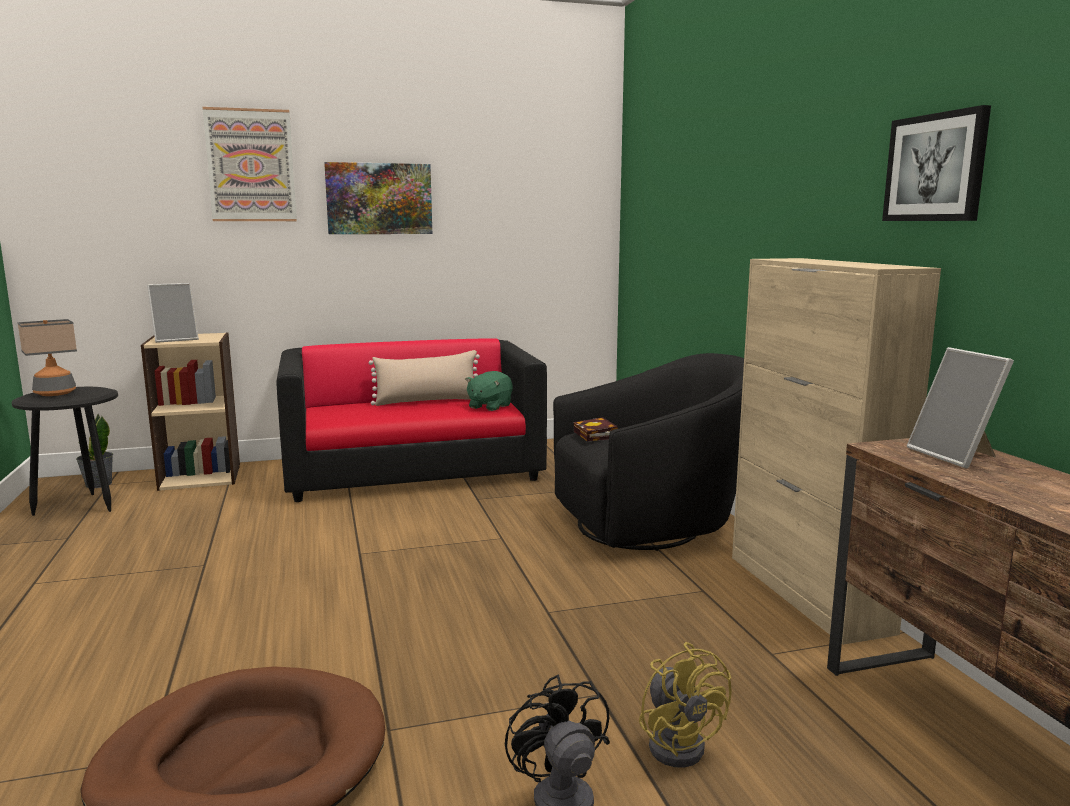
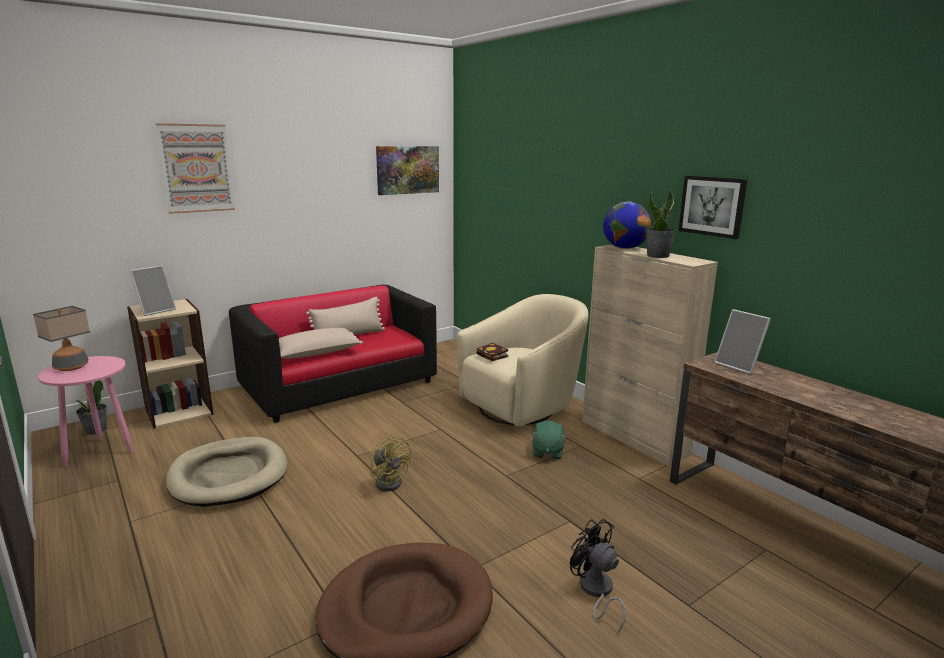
camera: 20 degrees left, 5 degrees up
black side table [12,387,118,516] -> pink side table [38,356,133,466]
picture [324,162,432,234] -> picture moved to [376,146,439,195]
green plush toy [465,371,513,411] -> green plush toy moved to [531,421,567,459]
black armchair [553,353,744,551] -> beige armchair [457,294,588,427]
yellow fan [639,642,732,768] -> yellow fan moved to [370,435,411,492]
none -> beige dog bed [166,437,287,507]
none -> beige pillow [279,328,363,358]
none -> globe [603,202,651,249]
none -> potted plant [646,189,677,258]

